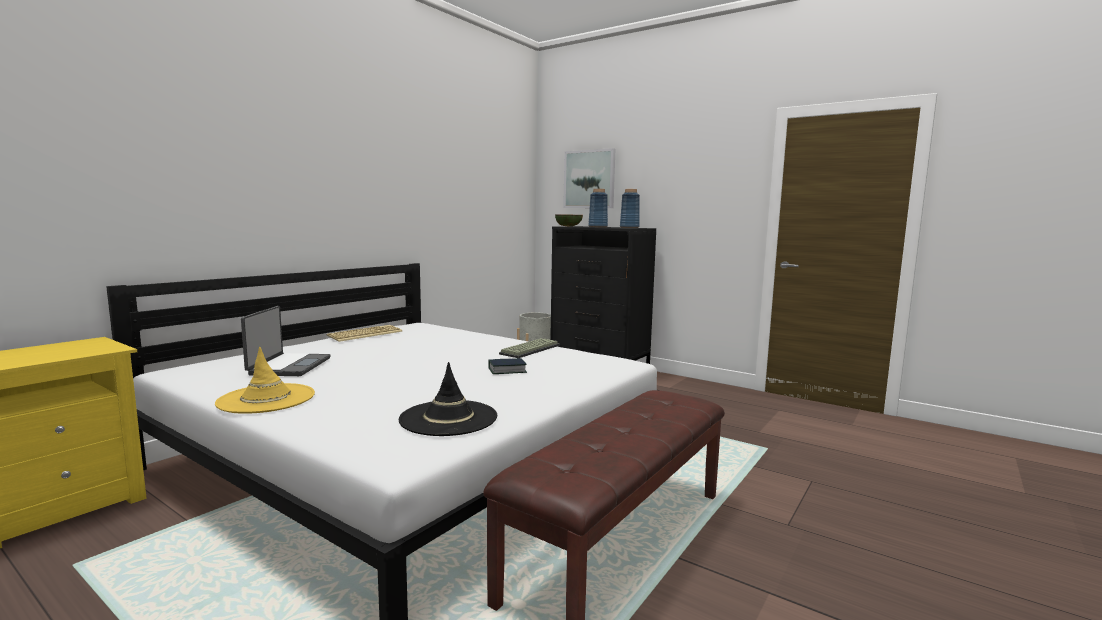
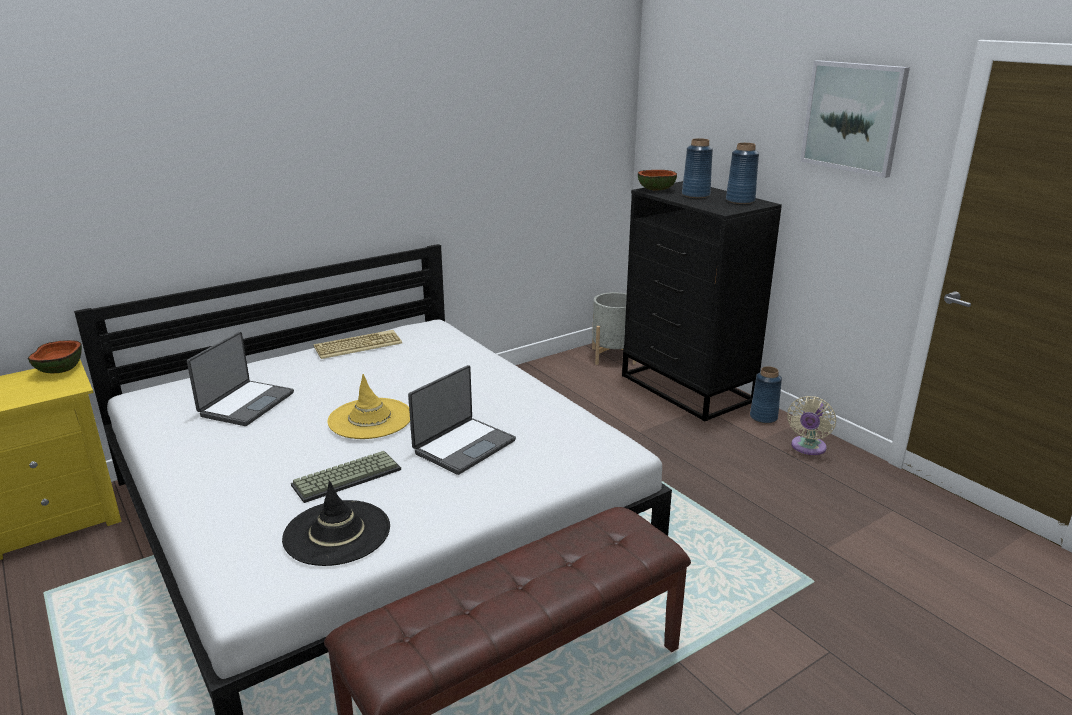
camera: 20 degrees right, 15 degrees up
yellow hat [215,347,315,414] -> yellow hat moved to [327,374,410,439]
book [488,358,527,374] -> laptop [408,365,516,475]
keyboard [499,338,560,358] -> keyboard moved to [291,451,401,503]
picture [563,148,615,208] -> picture moved to [800,60,910,178]
none -> bowl [28,340,82,373]
none -> blue vase [750,366,782,423]
none -> beige fan [787,396,836,455]

